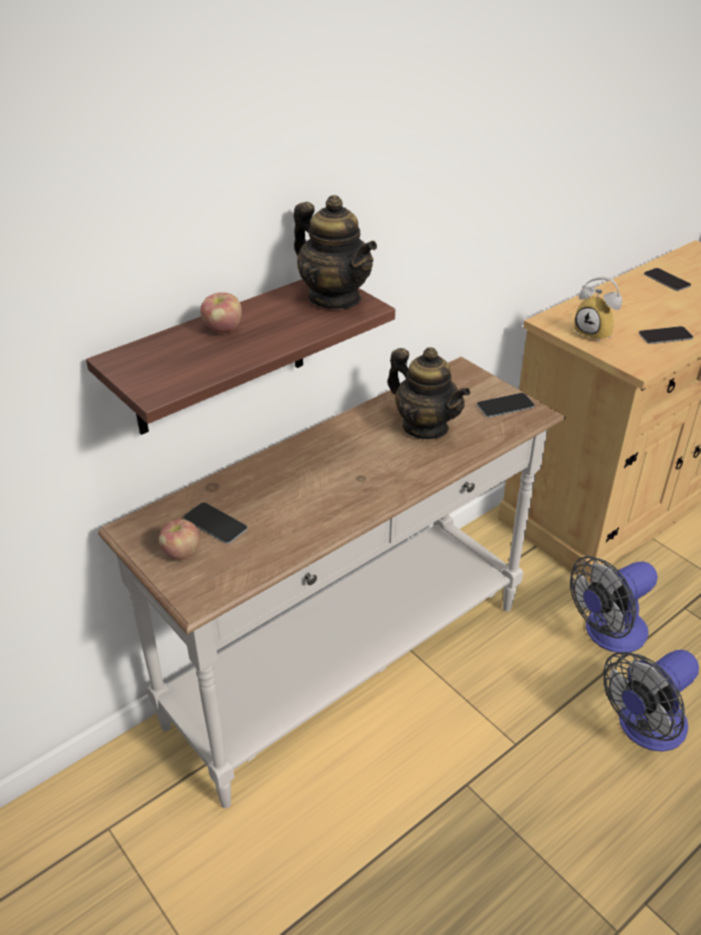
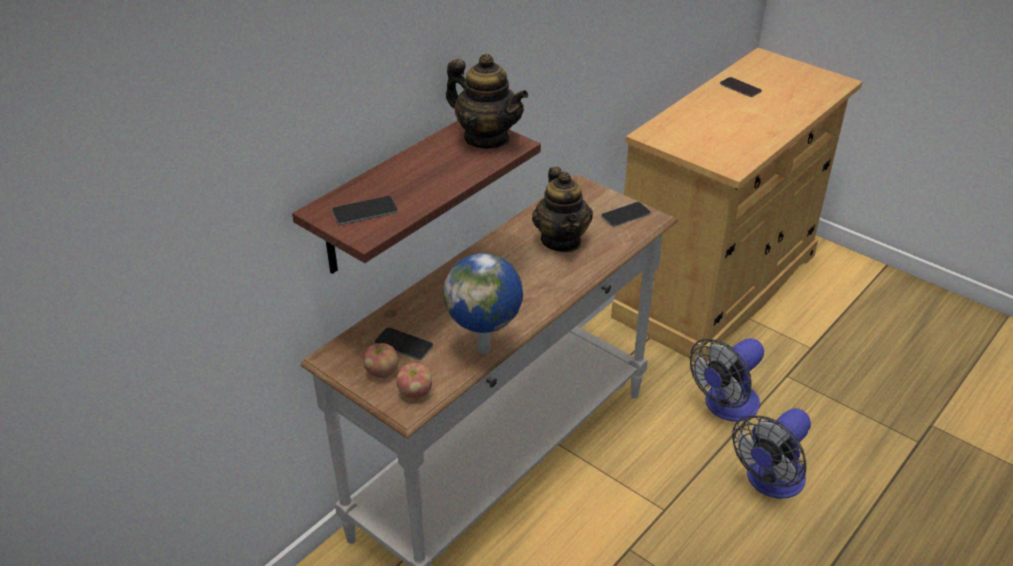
camera: 10 degrees left, 0 degrees up
apple [200,292,242,333] -> apple moved to [396,363,432,398]
teapot [388,347,470,439] -> teapot turned 45 degrees clockwise [532,167,593,252]
alarm clock [574,277,622,343] -> none
phone [639,326,693,344] -> phone moved to [332,196,398,225]
none -> globe [444,253,523,354]

